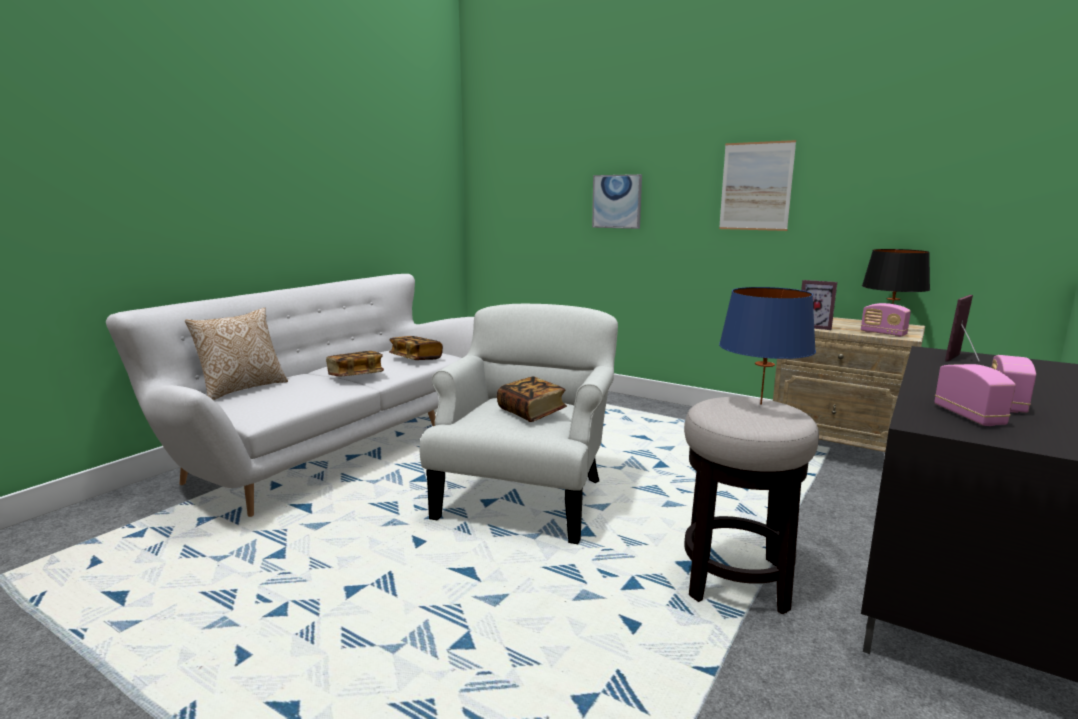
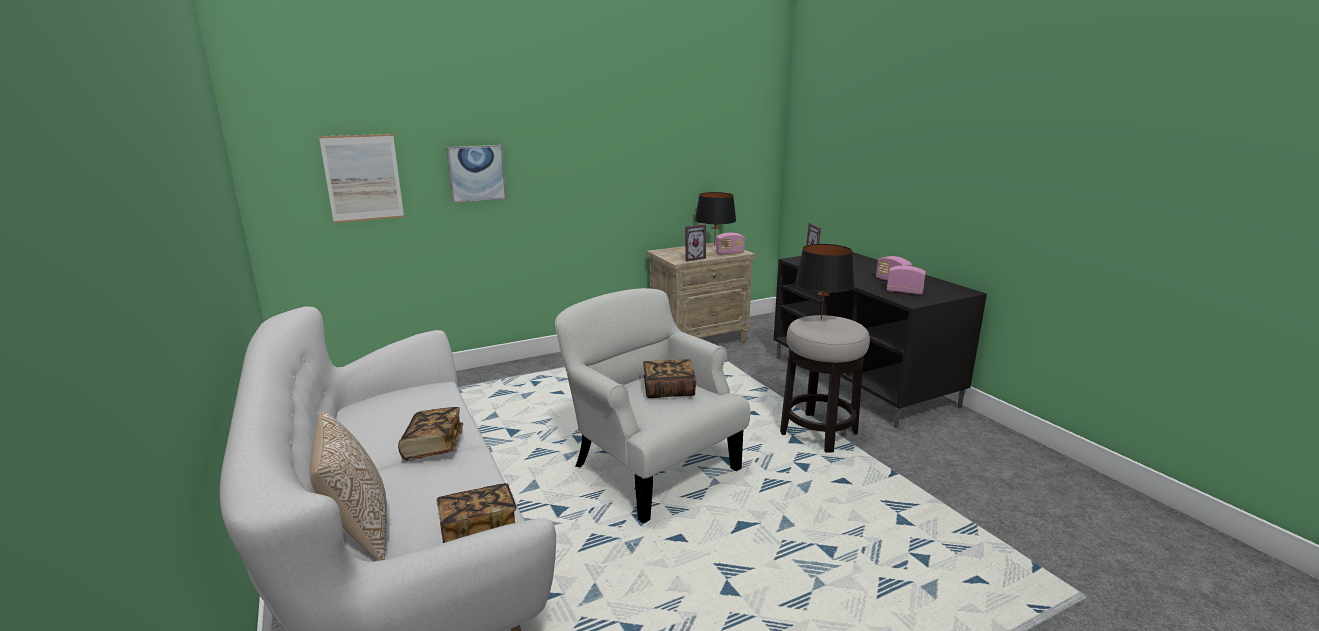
camera: 60 degrees left, 5 degrees up
book [389,336,443,360] -> book moved to [436,483,517,543]
picture [719,140,796,231] -> picture moved to [319,134,404,223]
blue table lamp [719,287,816,405] -> black table lamp [795,244,854,320]

